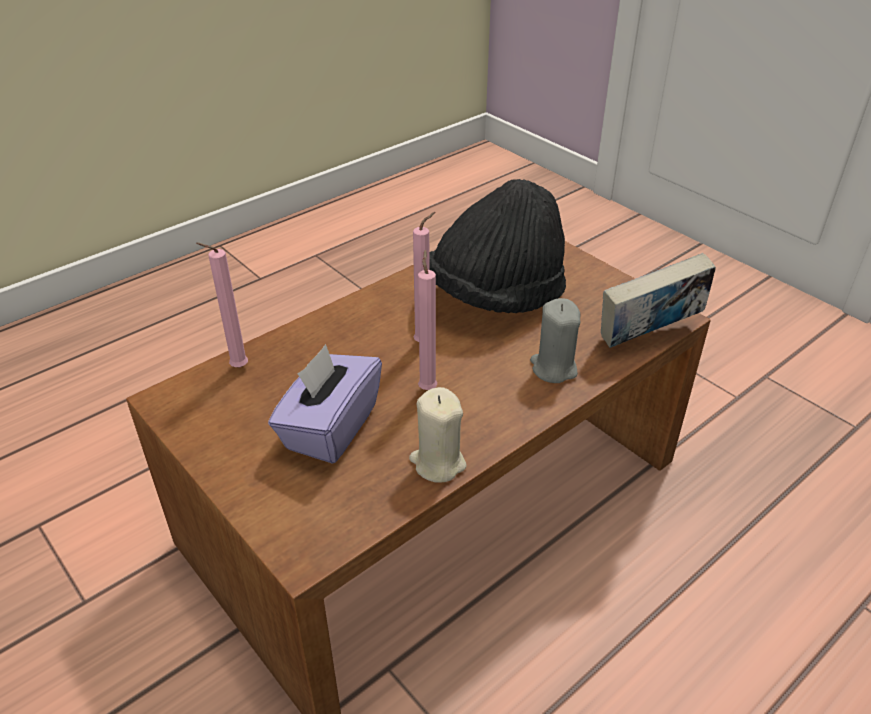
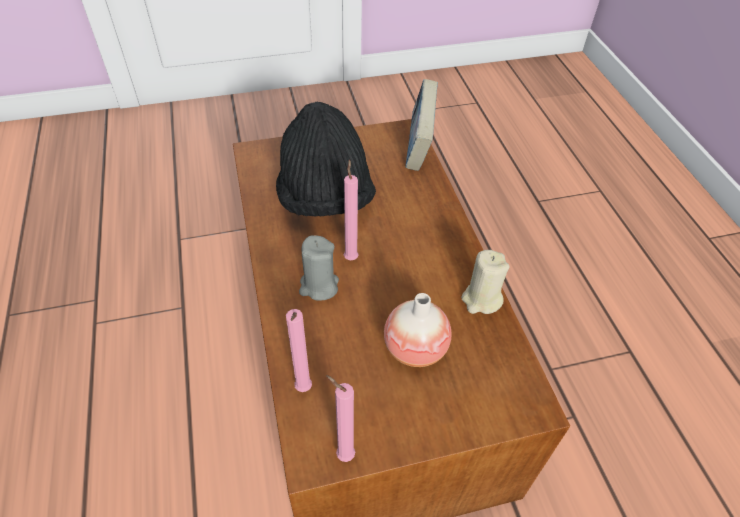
camera: 65 degrees left, 10 degrees up
purple tissue box [268,344,382,464] -> vase [384,293,452,367]
pink candle [418,250,437,390] -> pink candle moved to [326,375,355,462]
grey candle [530,298,580,383] -> grey candle moved to [299,235,339,301]

